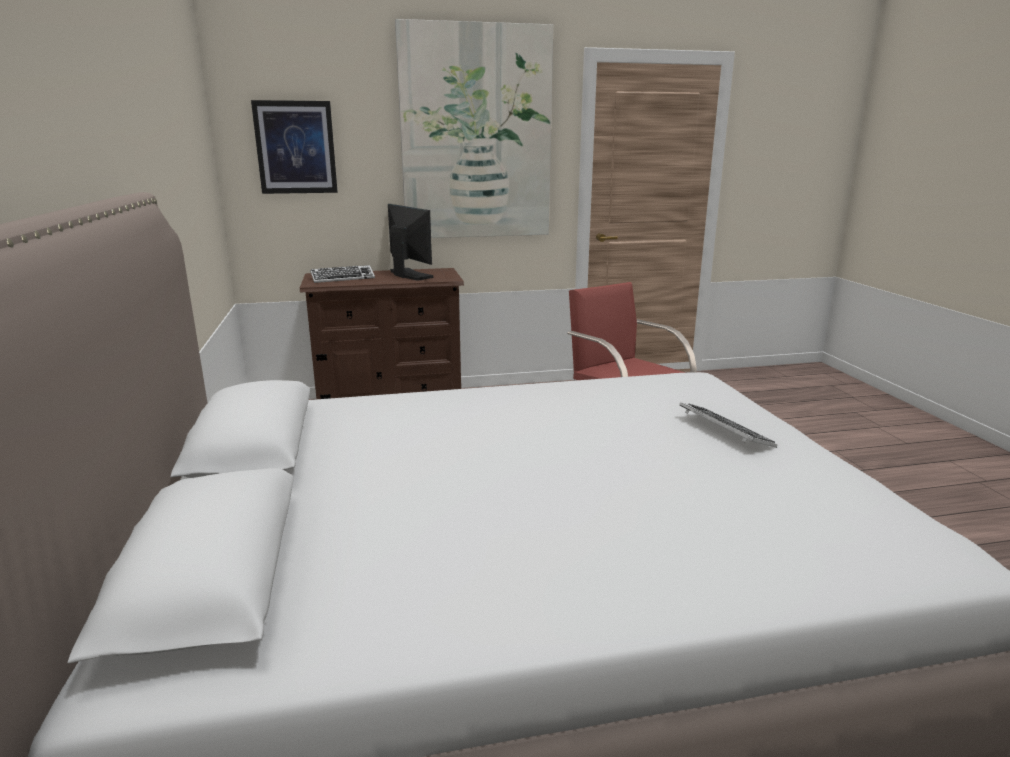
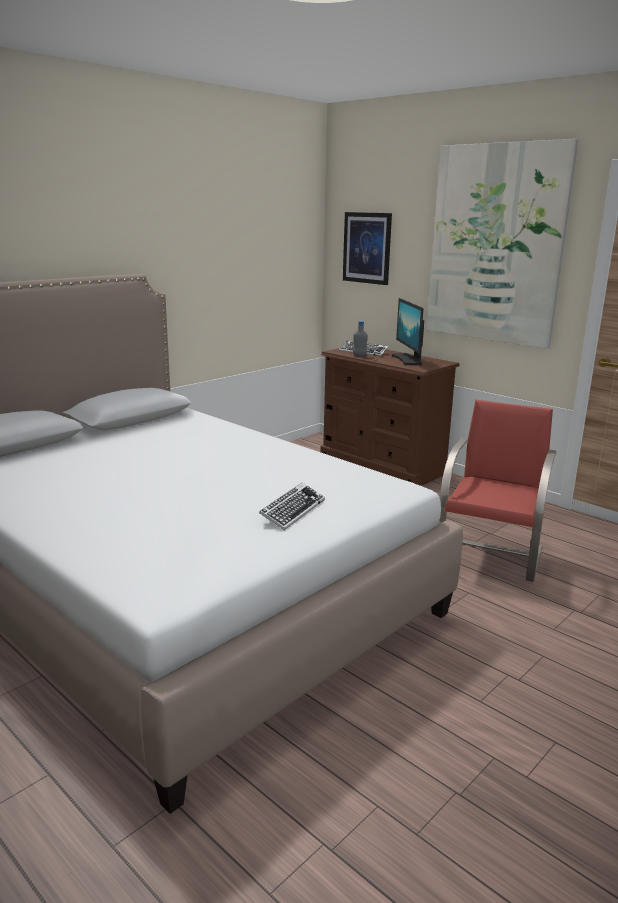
camera: 55 degrees right, 0 degrees up
monitor [388,204,433,281] -> monitor turned 150 degrees clockwise [391,298,424,365]
none -> grey bottle [353,321,368,357]

